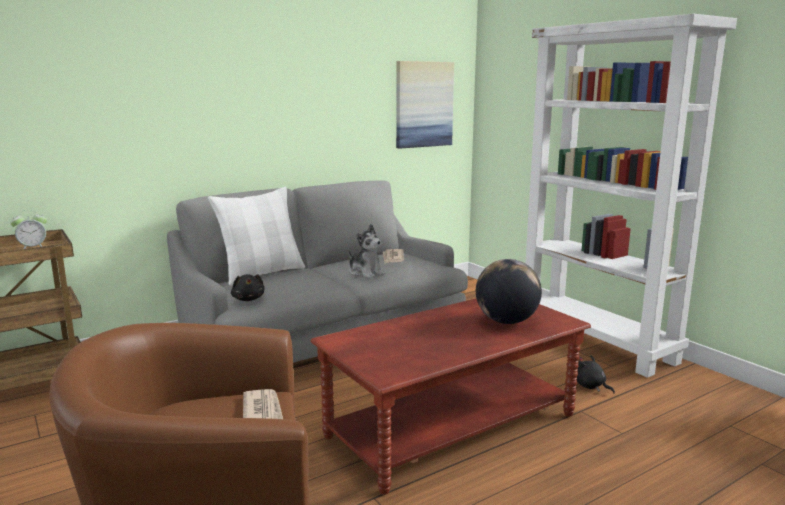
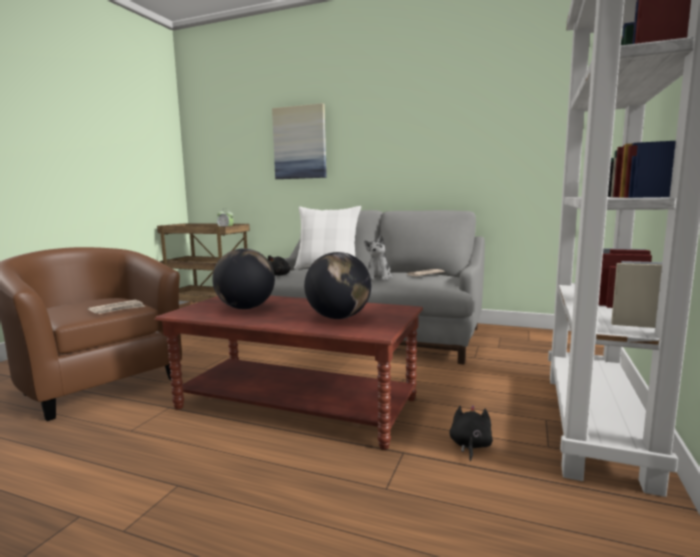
camera: 55 degrees right, 5 degrees down
picture [396,61,454,149] -> picture moved to [272,103,327,179]
none -> globe [212,249,275,309]

